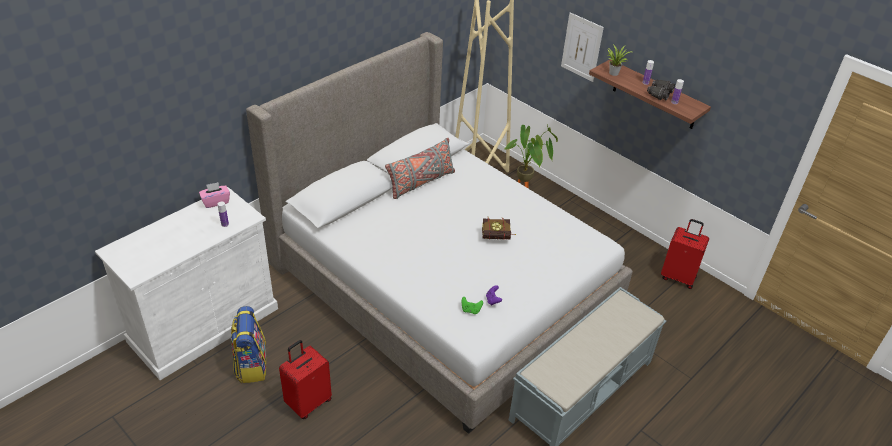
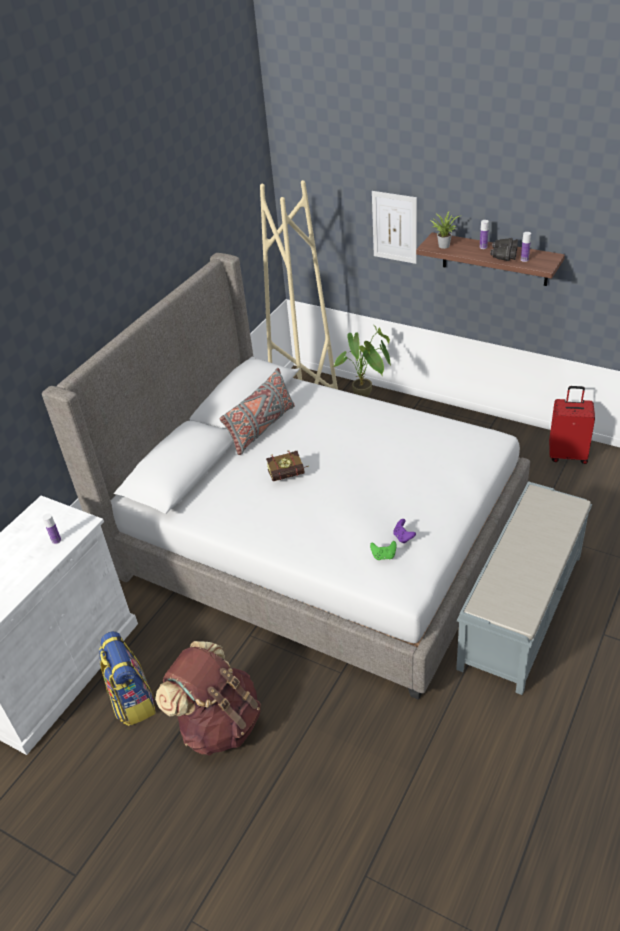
camera: 10 degrees left, 0 degrees up
pink tissue box [199,182,230,208] -> none
red suitcase [279,340,332,419] -> brown backpack [155,641,261,756]
book [482,217,516,240] -> book moved to [266,450,309,481]

